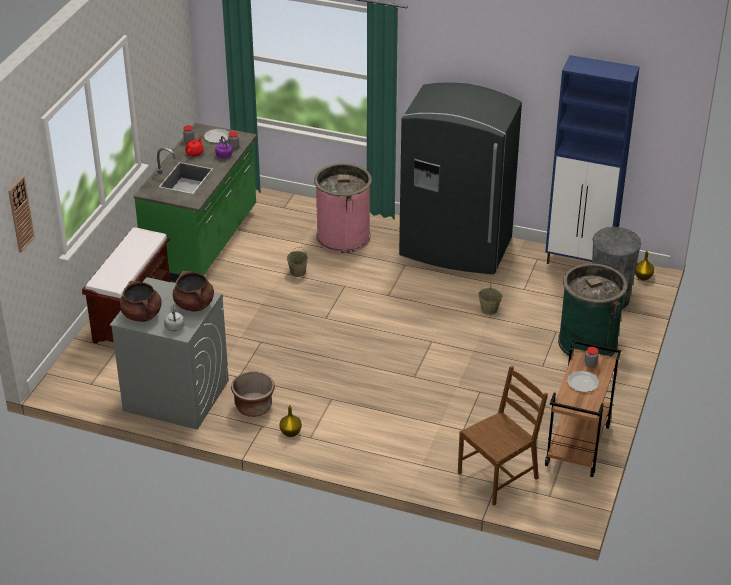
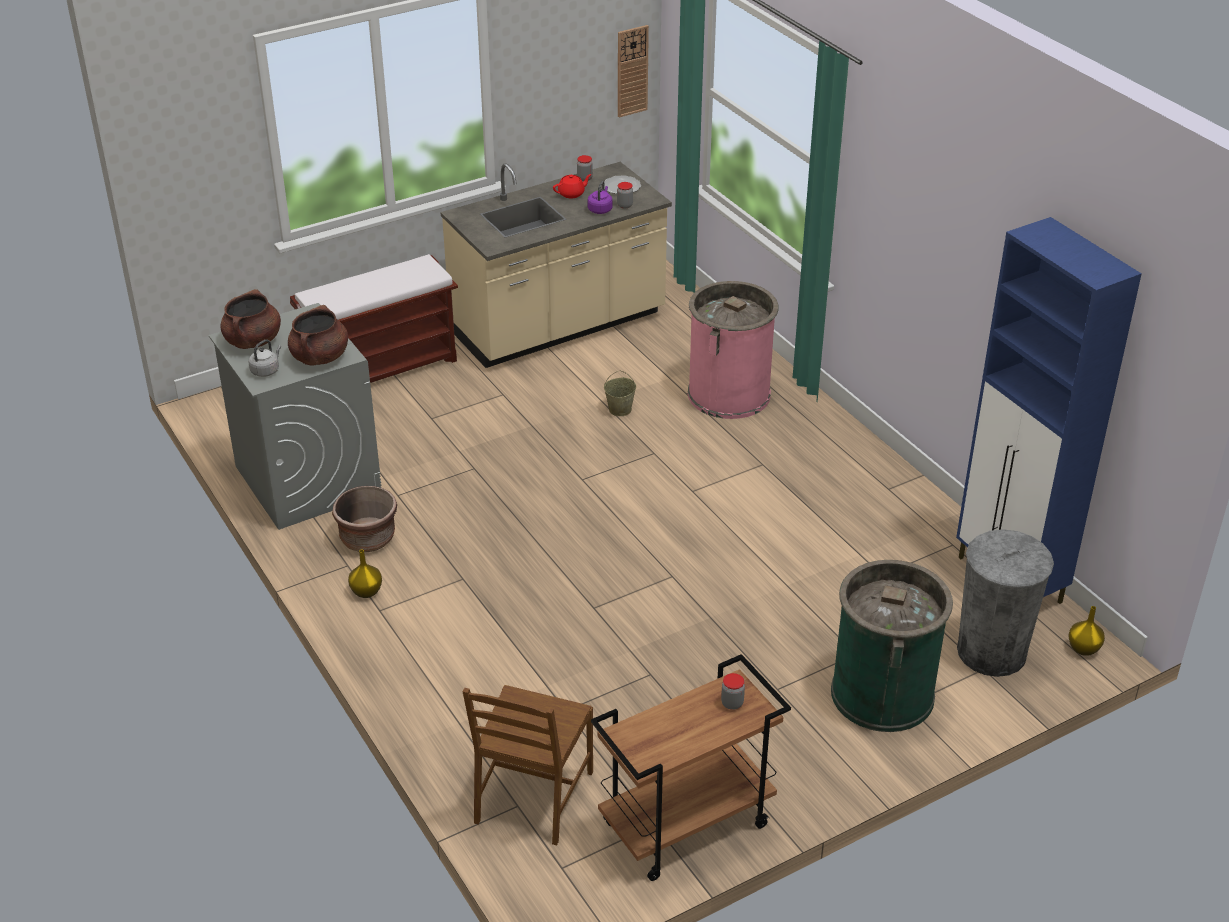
camera: 40 degrees right, 0 degrees up
wall clock [8,176,35,253] -> wall clock moved to [618,25,649,117]
green counter [134,123,257,282] -> beige counter [441,162,672,368]
grey fridge [399,83,522,274] -> none
brown chair [458,366,548,505] -> brown chair turned 105 degrees clockwise [463,685,593,845]
beige bucket [478,285,503,315] -> none
plate [567,371,599,392] -> none

